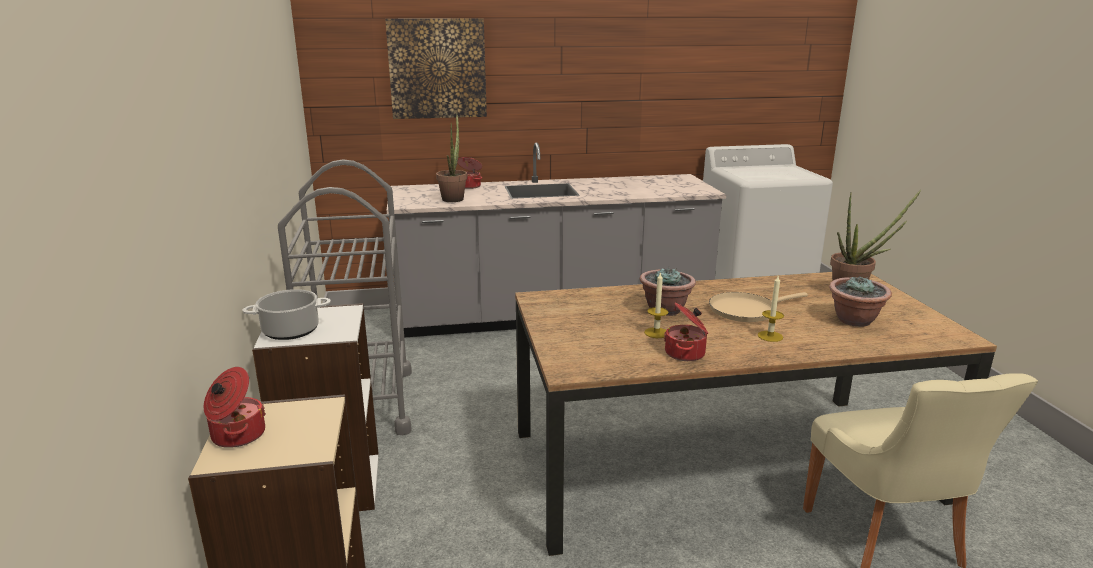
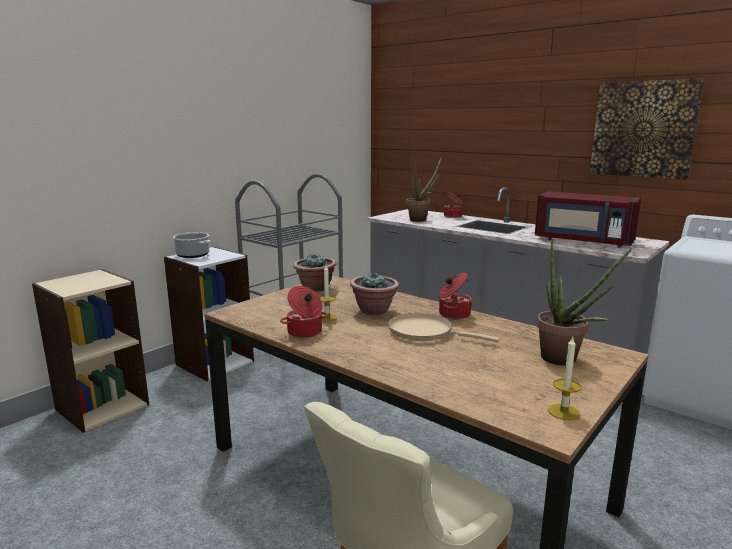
camera: 50 degrees right, 5 degrees down
cooking pot [204,367,266,448] -> cooking pot moved to [439,273,473,319]
picture [385,18,487,119] -> picture moved to [590,79,705,179]
candle [758,276,784,342] -> candle moved to [548,337,581,420]
potted plant [829,276,892,327] -> potted plant moved to [293,254,336,292]
none -> red microwave [535,191,641,248]

